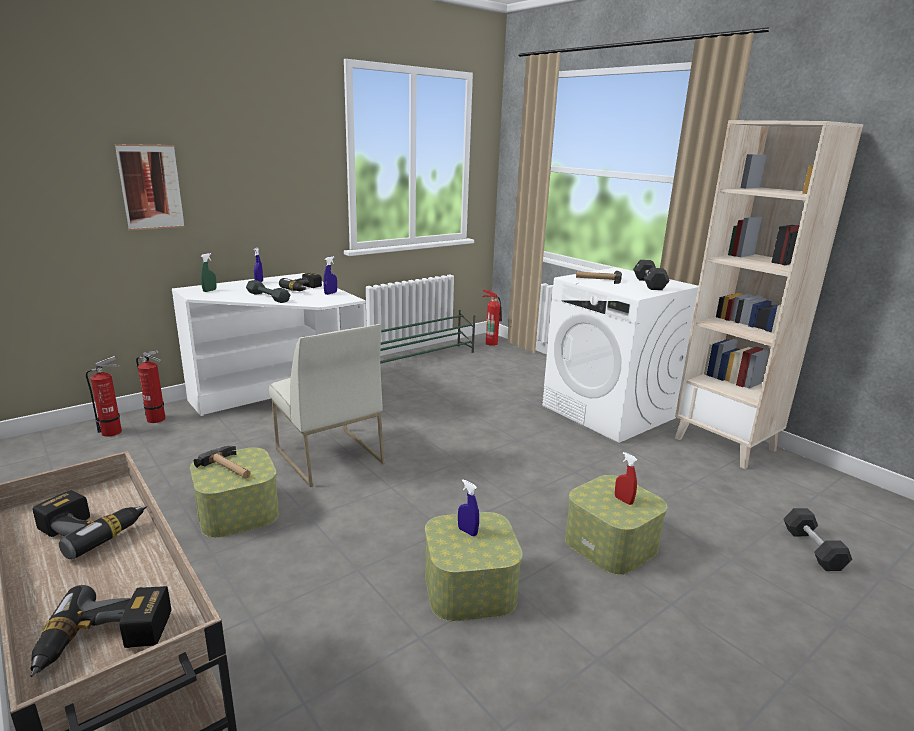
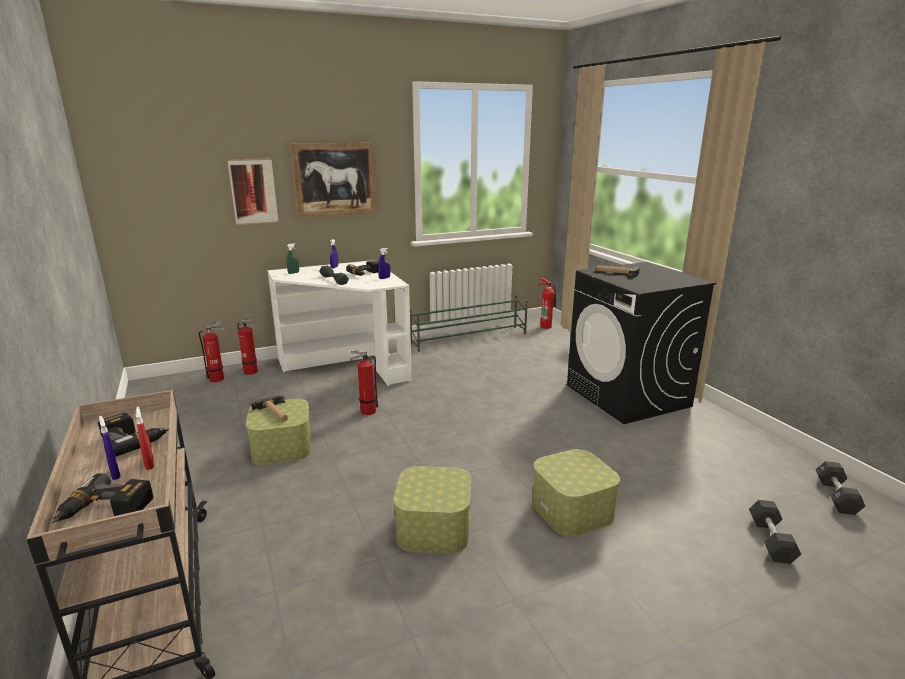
camera: 15 degrees right, 0 degrees up
white chair [269,324,385,487] -> fire extinguisher [350,350,378,415]
blue spray bottle [458,480,479,536] -> blue spray bottle moved to [99,416,121,480]
white washing machine [542,267,698,443] -> black washing machine [567,262,716,424]
red spray bottle [615,452,637,505] -> red spray bottle moved to [136,407,154,470]
black dumbbell [633,260,670,290] -> black dumbbell moved to [816,461,865,515]
beige bookcase [675,120,863,469] -> none
none -> picture [290,142,377,218]

